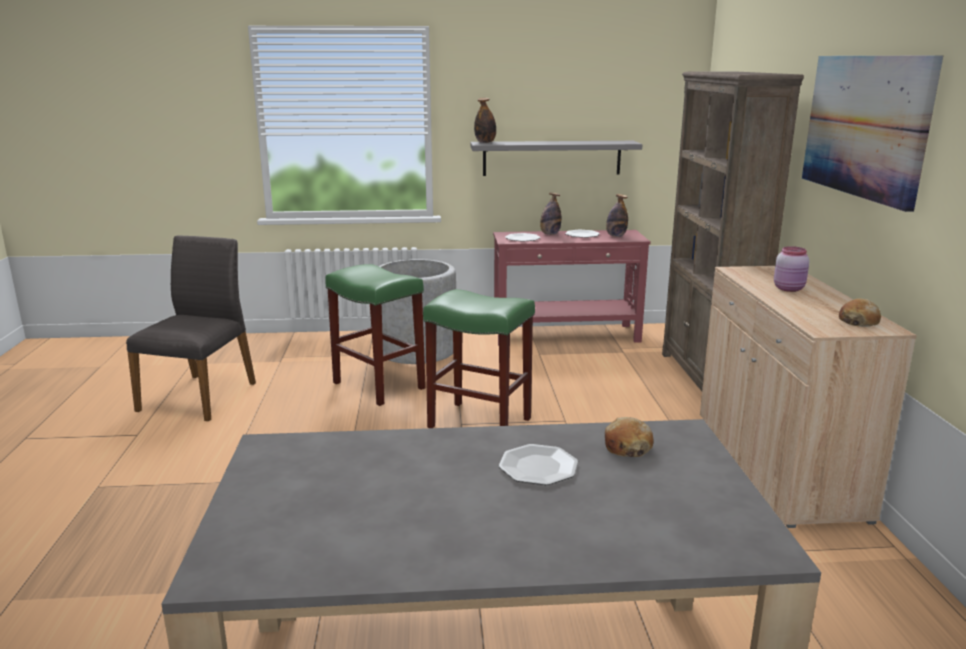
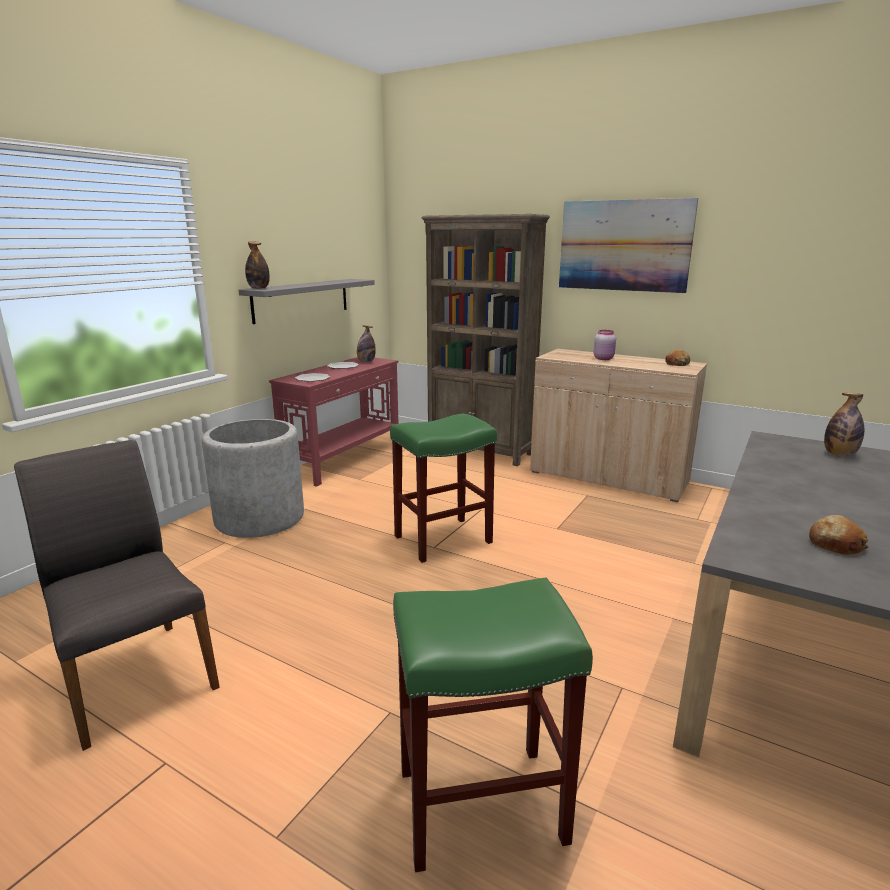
camera: 55 degrees left, 0 degrees up
green stool [325,264,426,406] -> green stool moved to [393,577,593,872]
plate [499,444,578,485] -> none
bottle [540,193,562,235] -> bottle moved to [824,393,864,456]
bread [605,417,653,457] -> bread moved to [809,515,869,555]

